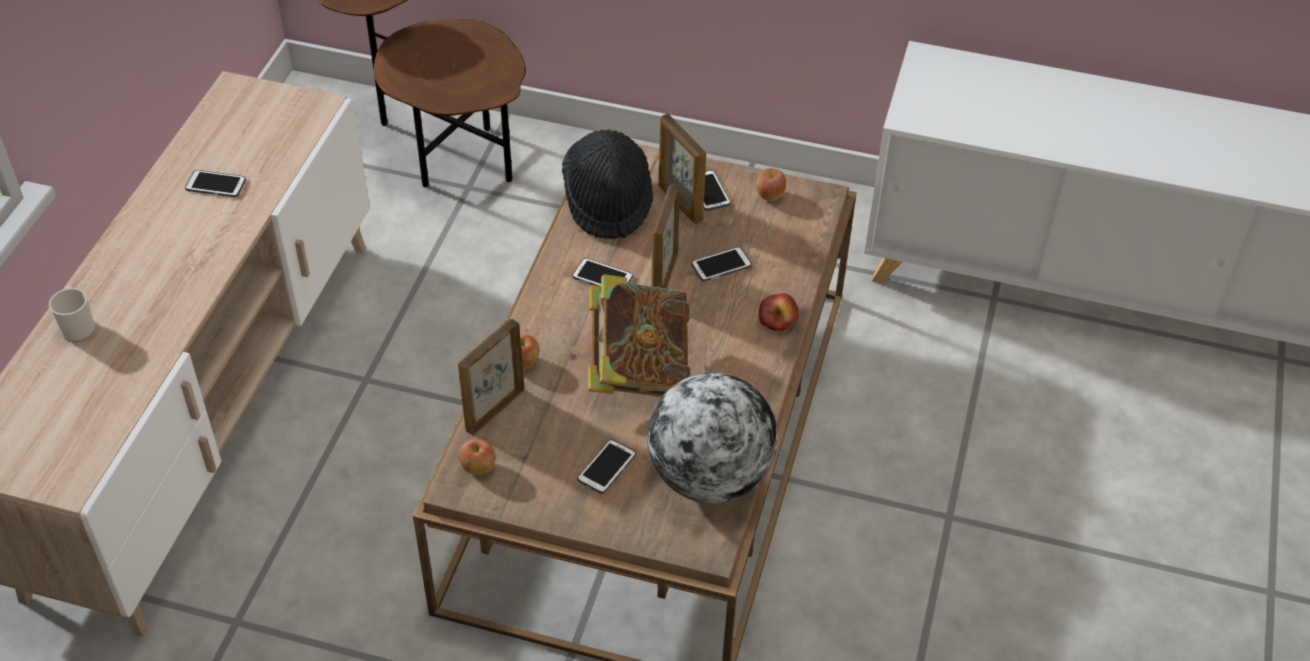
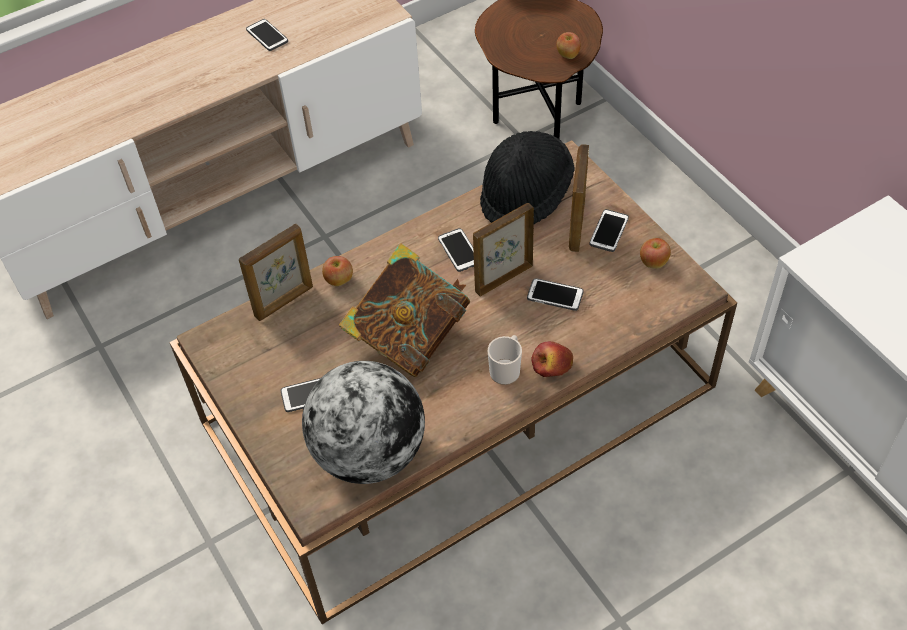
camera: 45 degrees right, 5 degrees up
mug [49,286,95,342] -> mug moved to [488,335,522,385]
picture frame [458,319,524,435] -> picture frame turned 150 degrees clockwise [239,224,313,321]
apple [459,438,495,474] -> apple moved to [556,32,581,59]

